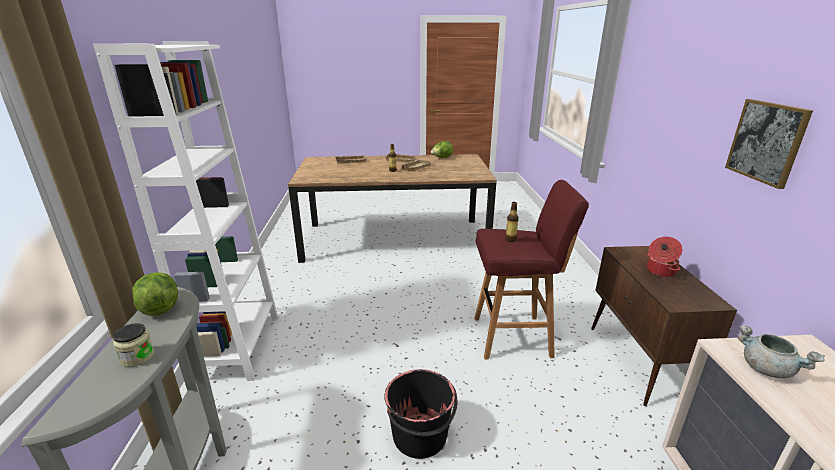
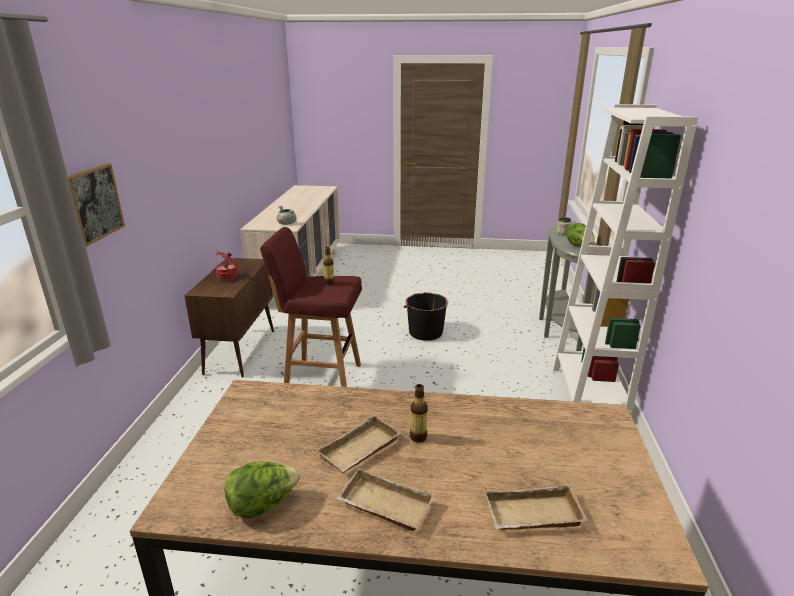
camera: 170 degrees left, 0 degrees up
picture [725,99,813,189] -> picture moved to [68,163,125,247]

